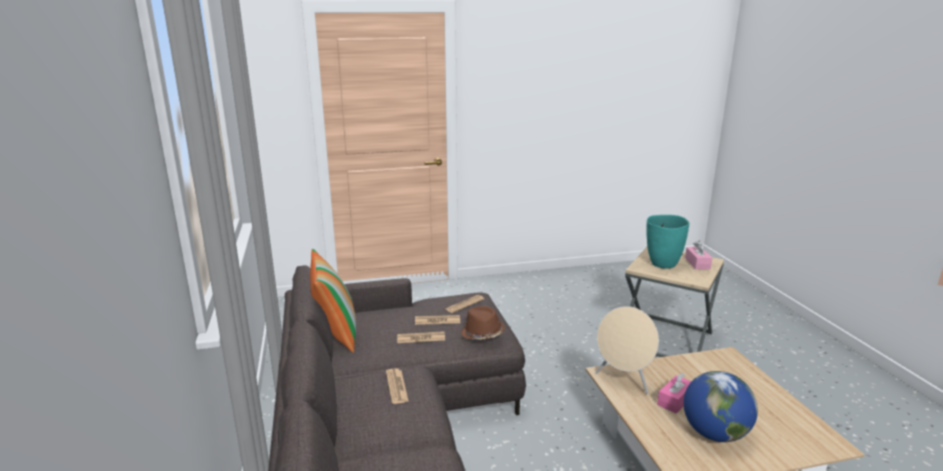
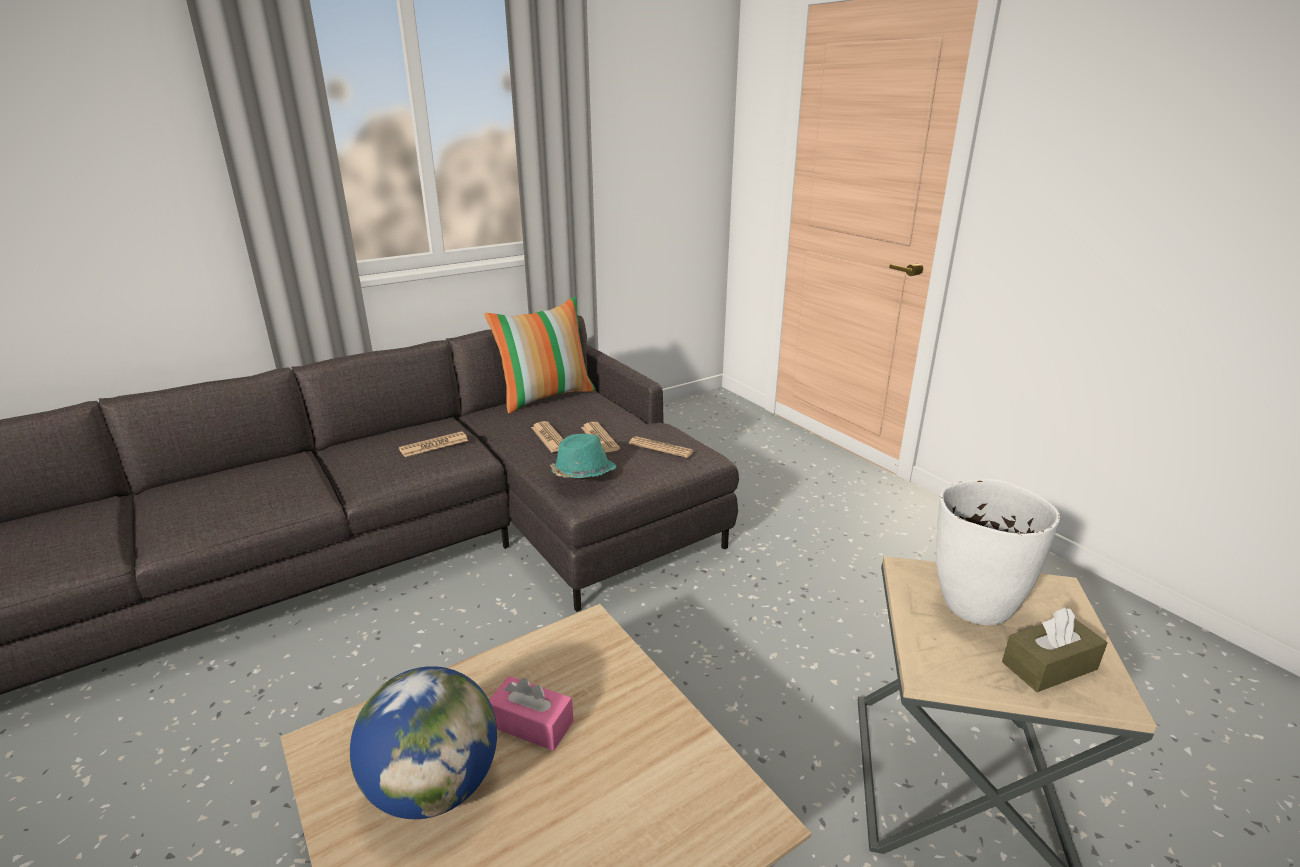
camera: 70 degrees right, 5 degrees up
brown hat [461,306,505,340] -> turquoise hat [550,434,617,478]
beige speaker [595,306,659,394] -> none
turquoise vase [647,215,689,268] -> white vase [936,479,1060,625]
pink tissue box [685,241,712,270] -> brown tissue box [1002,607,1107,692]

